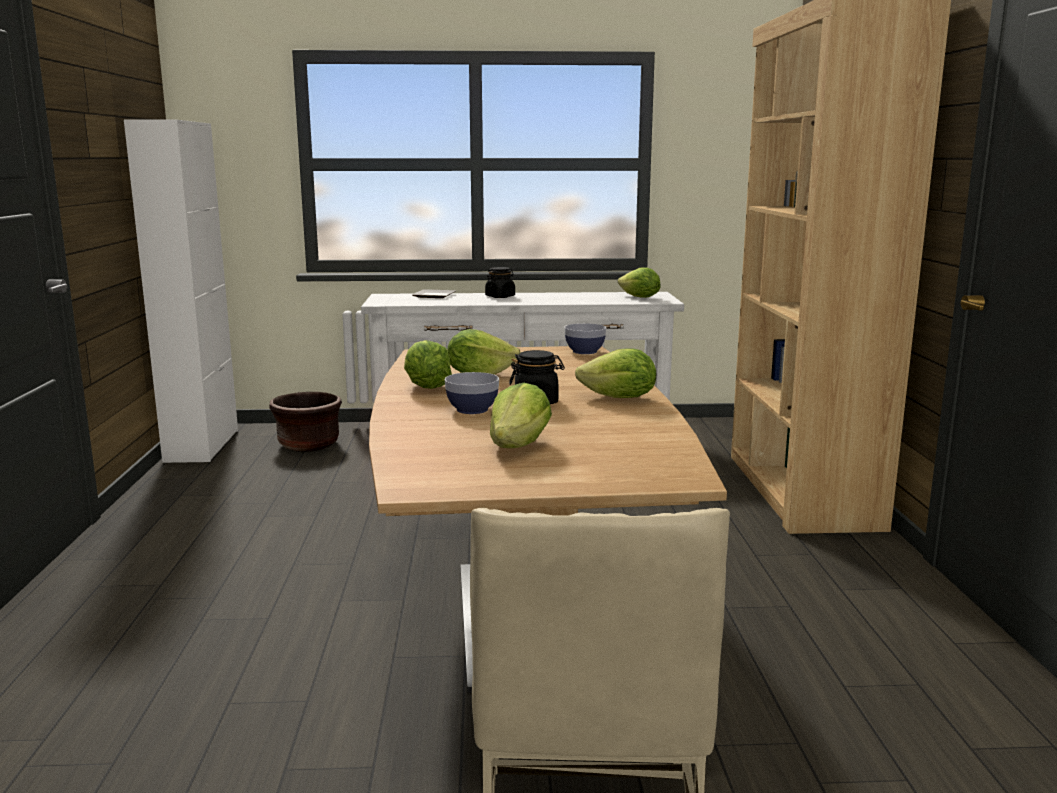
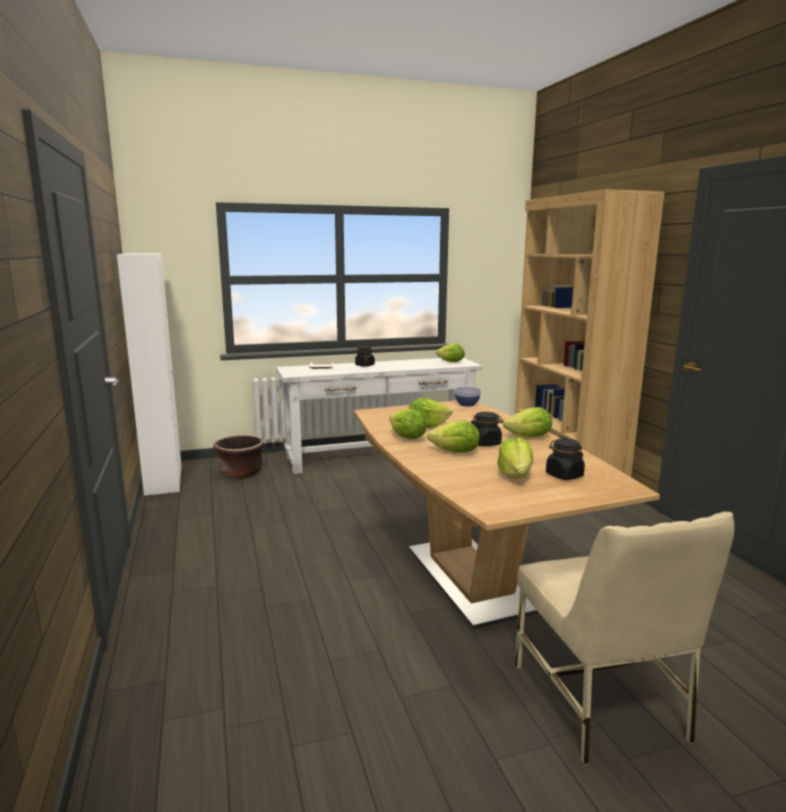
camera: 15 degrees left, 0 degrees up
bowl [445,372,499,414] -> lettuce [427,420,480,453]
none -> black jar [546,439,585,480]

